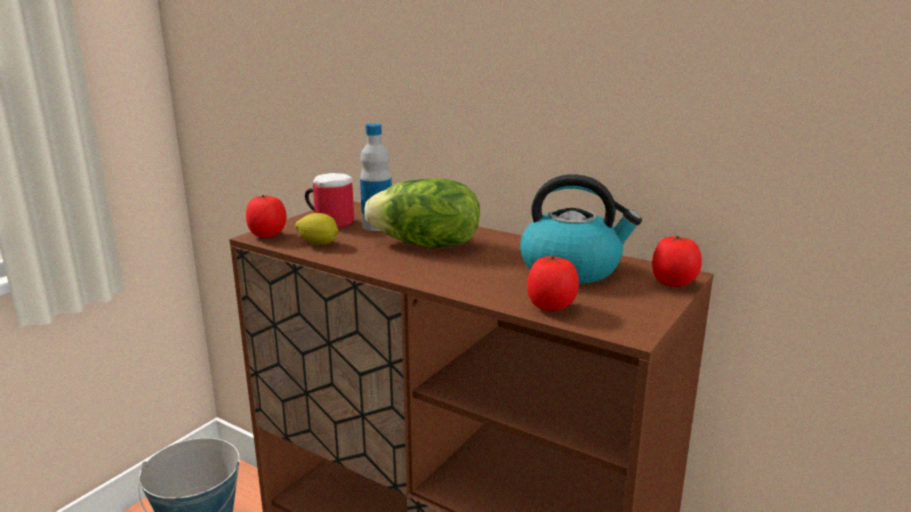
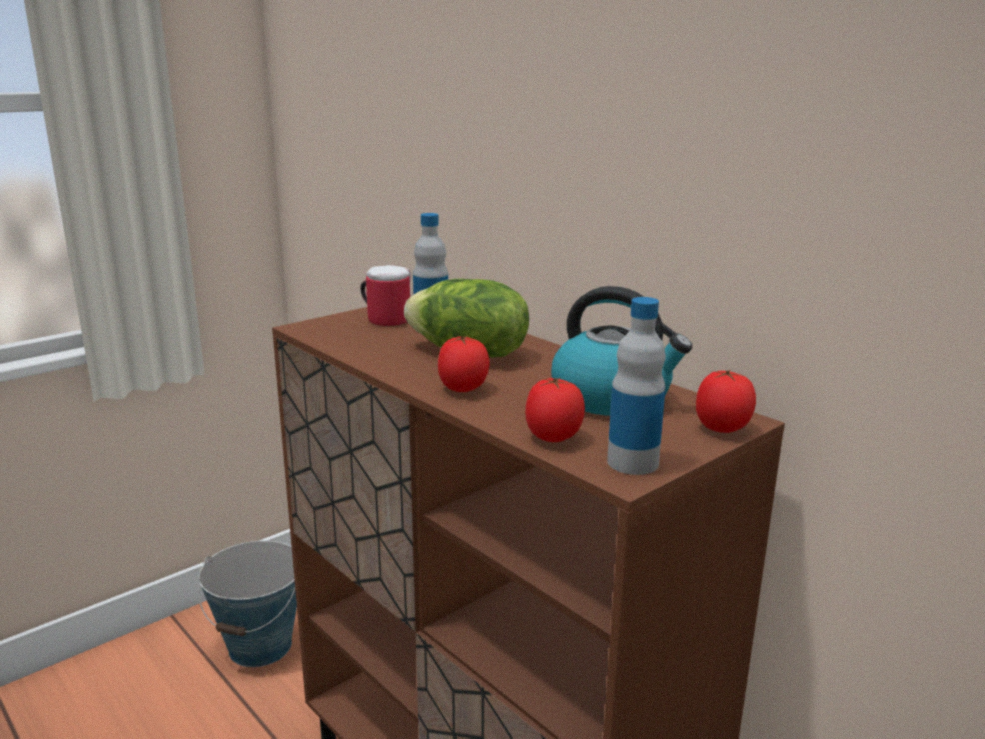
camera: 15 degrees right, 0 degrees up
tomato [246,195,286,238] -> tomato moved to [438,336,490,392]
lemon [295,213,339,245] -> none
none -> bottle [607,297,666,475]

